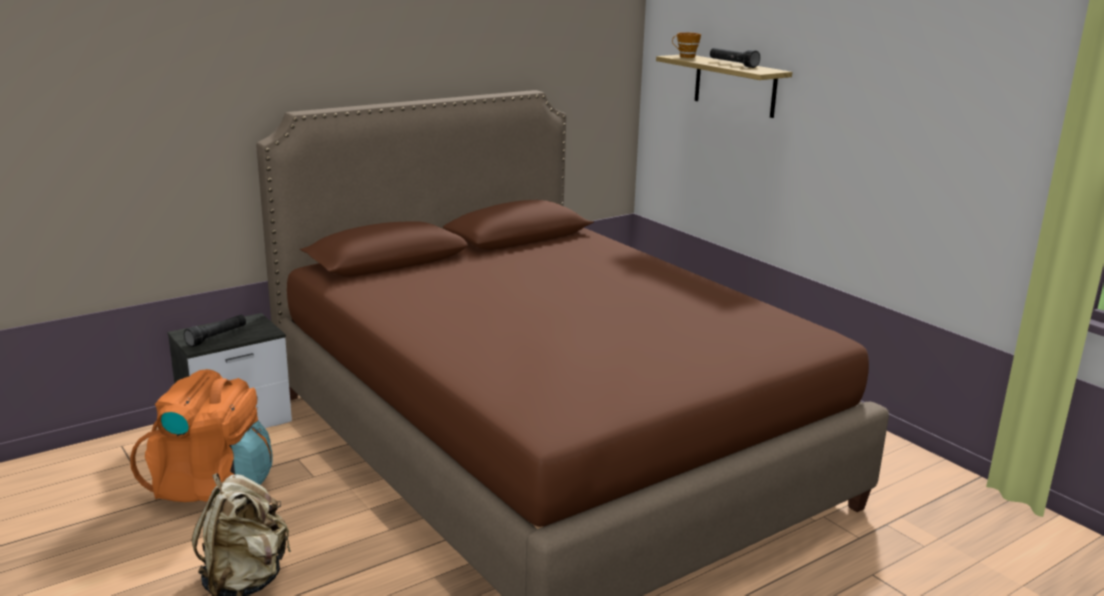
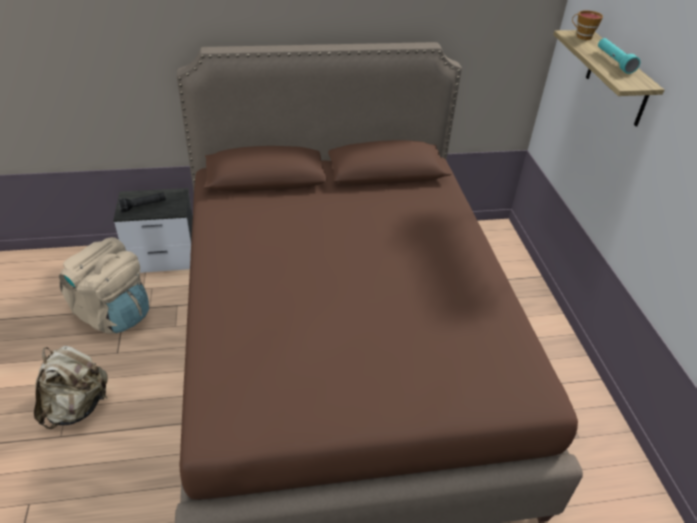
camera: 25 degrees right, 20 degrees up
orange backpack [130,369,273,502] -> beige backpack [59,237,149,334]
black flashlight [710,48,760,68] -> turquoise flashlight [598,38,641,74]

